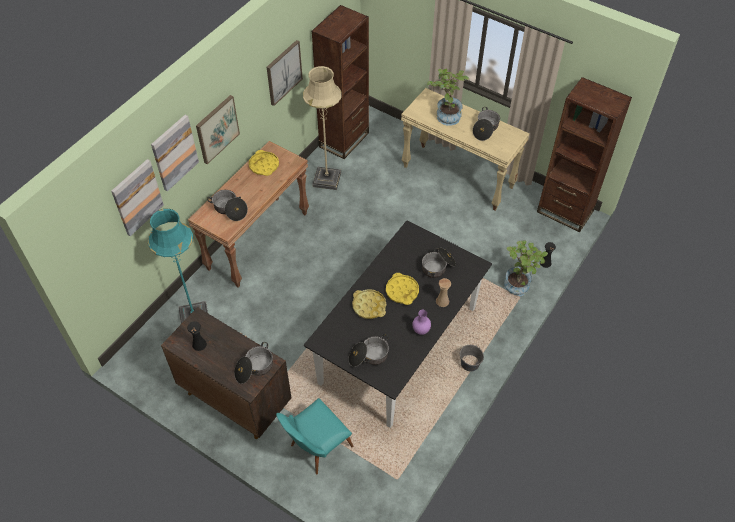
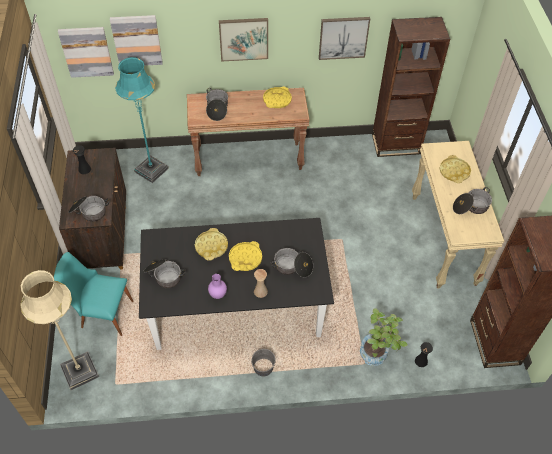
camera: 50 degrees right, 0 degrees up
picture [151,115,199,191] -> picture moved to [58,27,114,78]
beige floor lamp [303,66,342,190] -> beige floor lamp moved to [20,270,99,390]
potted plant [427,69,469,126] -> yellow tray [439,155,471,183]

